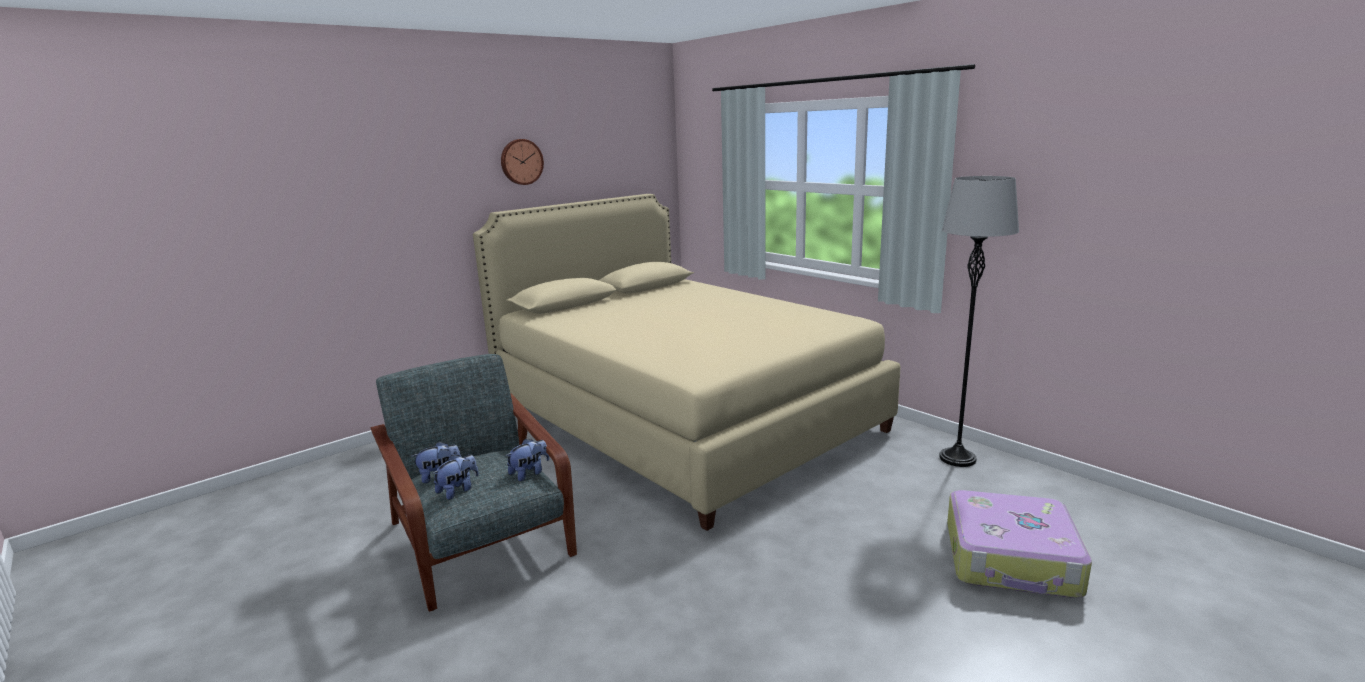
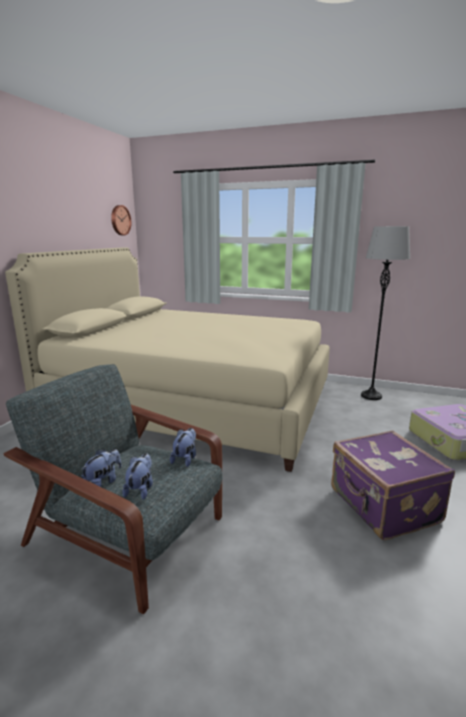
camera: 30 degrees left, 0 degrees up
wall clock [501,139,544,185] -> wall clock moved to [111,205,131,235]
none -> purple suitcase [331,430,455,540]

